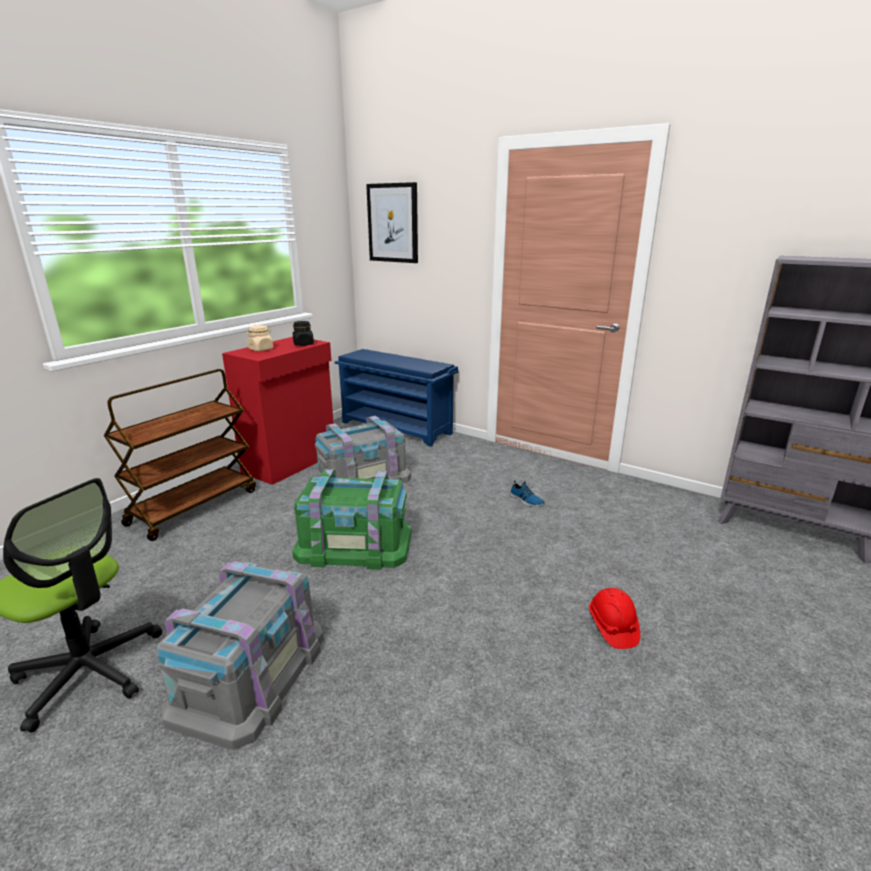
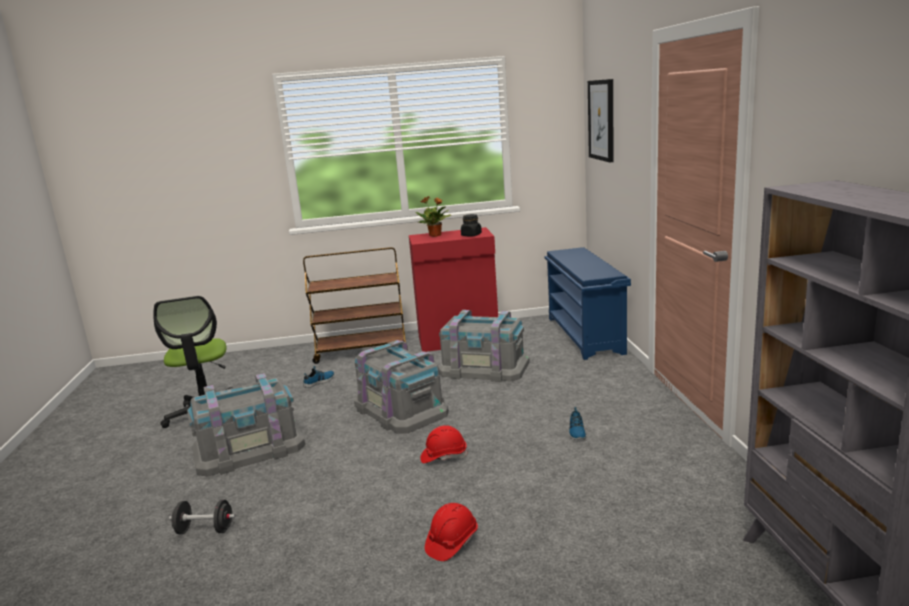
camera: 50 degrees right, 5 degrees down
beige jar [247,325,273,351] -> potted plant [415,196,451,237]
green storage box [292,469,412,570] -> grey storage box [354,340,449,433]
none -> black dumbbell [169,500,235,534]
none -> shoe [303,366,334,388]
none -> red hard hat [420,425,467,463]

